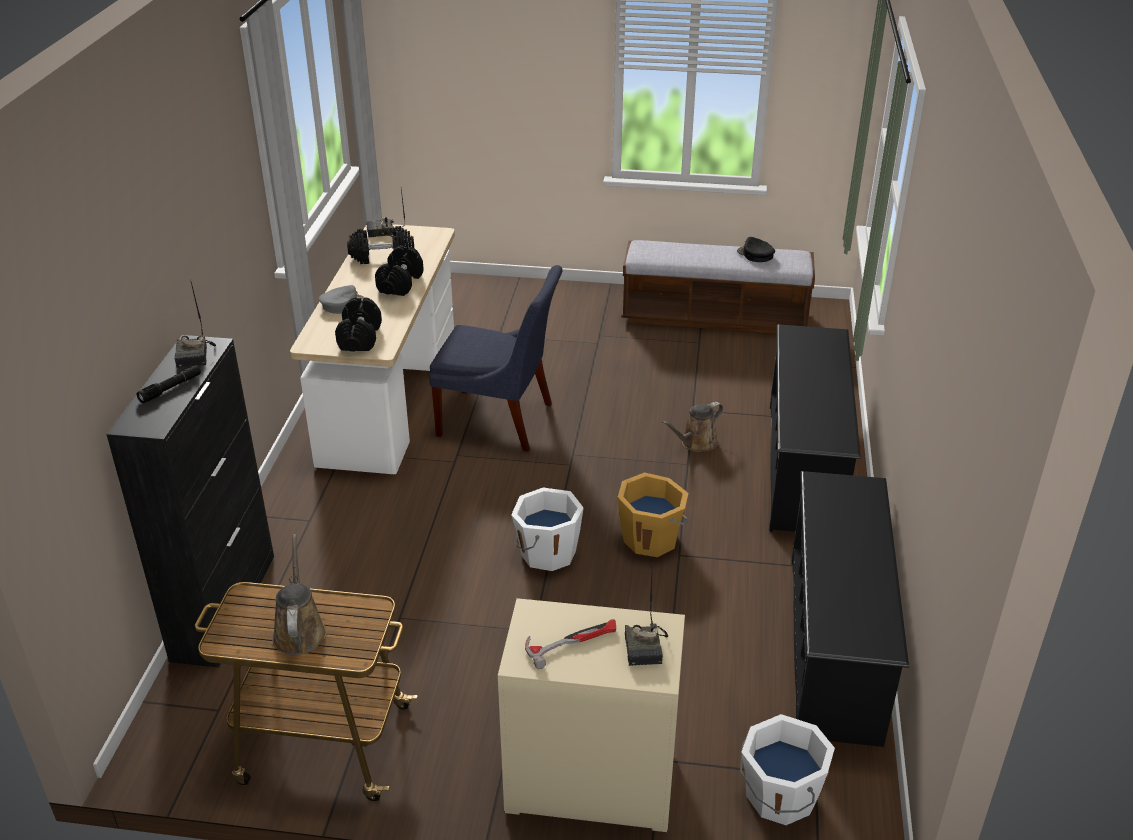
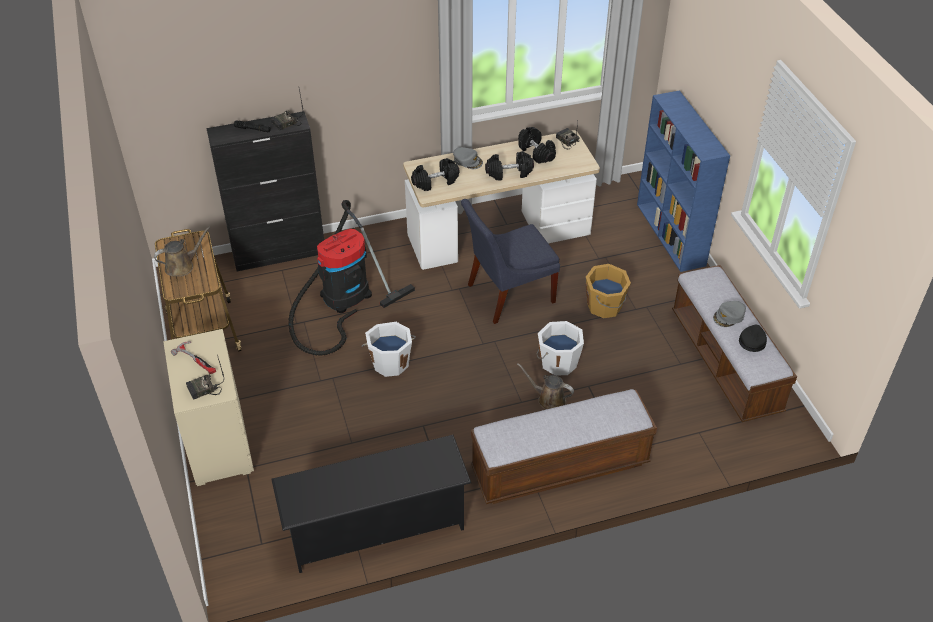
camera: 65 degrees right, 10 degrees up
blue chair [429,265,563,452] -> blue chair turned 75 degrees clockwise [461,199,560,324]
orange bucket [618,472,689,557] -> orange bucket moved to [586,264,631,318]
white bucket [740,714,835,825] -> white bucket moved to [537,321,584,376]
black shoe rack [769,324,861,532] -> bench [471,389,657,504]
none -> vacuum cleaner [288,200,415,356]
none -> blue bookcase [637,90,730,272]
none -> grey cap [713,301,746,327]

